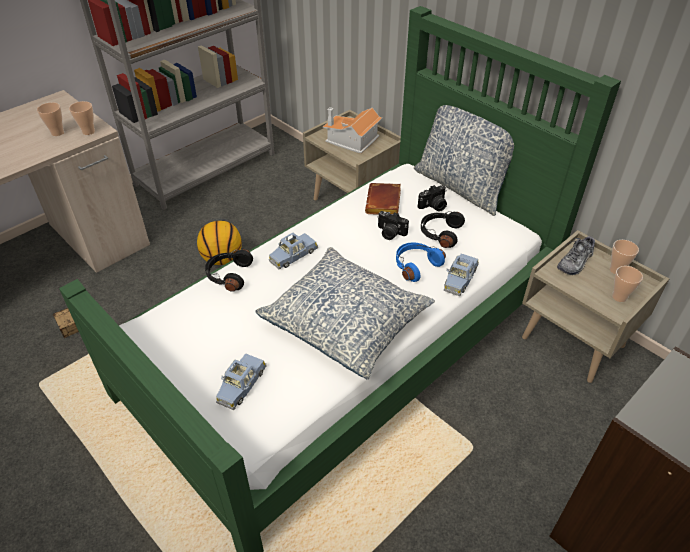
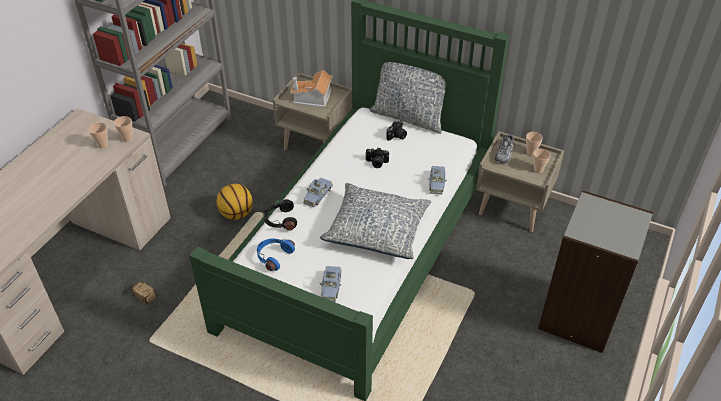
camera: 20 degrees left, 0 degrees up
brown book [365,183,401,215] -> none
blue headphones [396,242,446,282] -> blue headphones moved to [257,239,295,271]
black headphones [421,211,465,248] -> none

